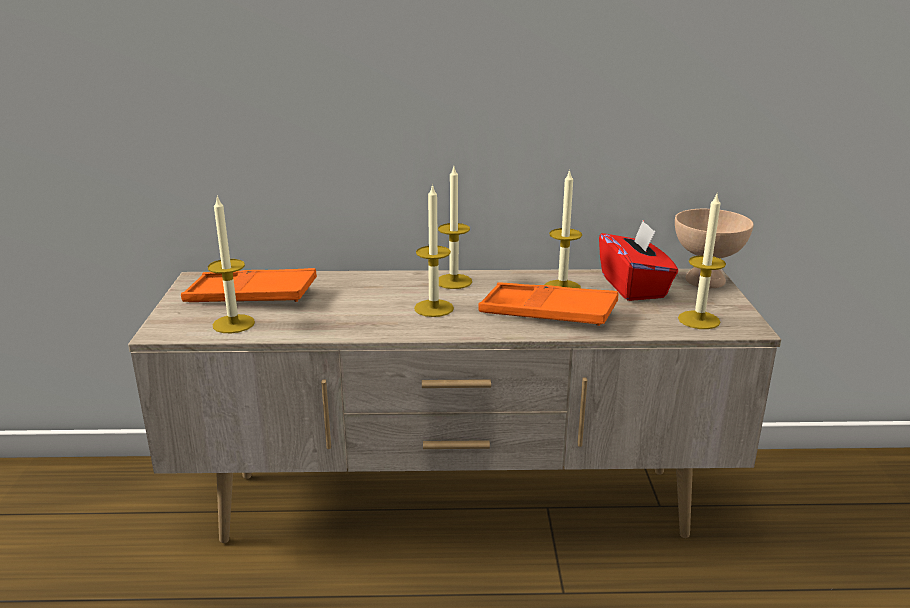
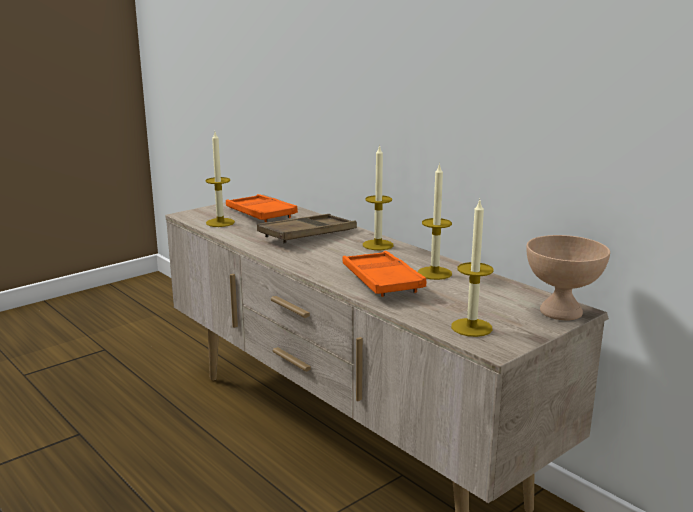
camera: 50 degrees right, 5 degrees down
candle [414,184,454,317] -> none
red tissue box [599,220,678,301] -> none
none -> brown tray [257,214,357,244]

